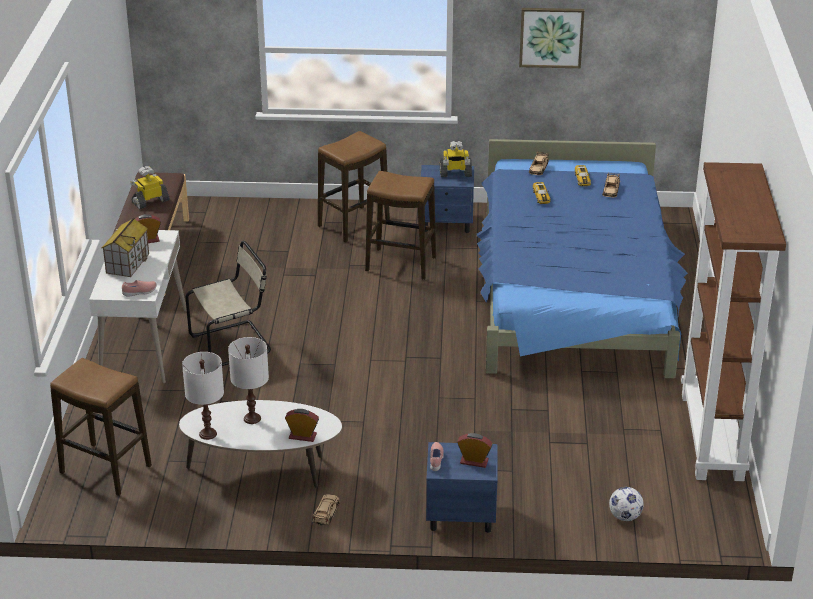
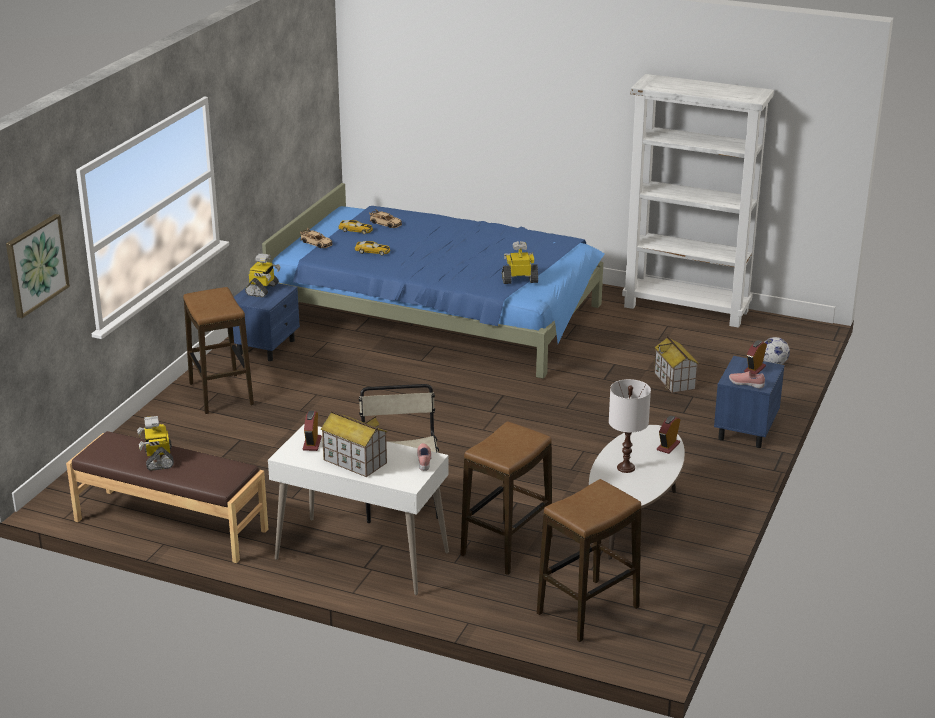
camera: 70 degrees left, 5 degrees down
white table lamp [182,352,224,440] -> none
beige toy car [312,494,340,525] -> none
stool [365,171,436,280] -> stool moved to [460,421,552,575]
picture [519,8,584,68] -> picture moved to [6,214,70,318]
brown bookcase [681,162,786,481] -> white bookcase [622,74,774,328]
none -> toy robot [502,241,538,284]
none -> toy house [654,336,699,393]

